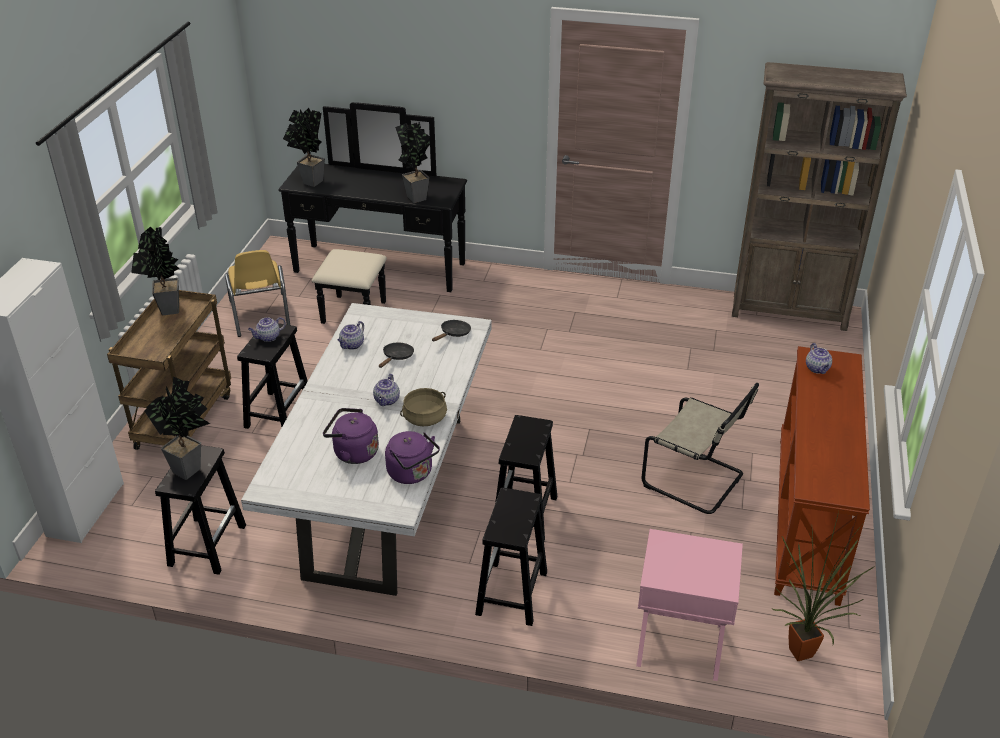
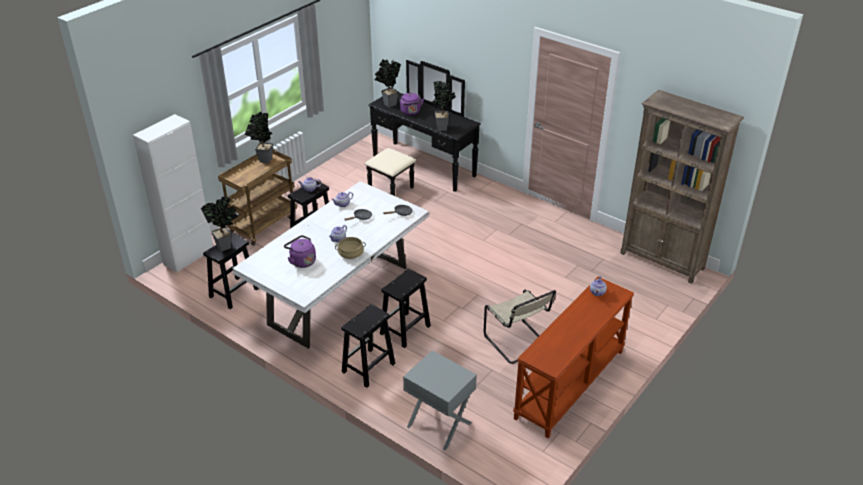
camera: 25 degrees right, 0 degrees up
yellow chair [225,250,290,337] -> none
purple kettle [385,431,440,484] -> purple kettle moved to [400,93,424,115]
pink nightstand [636,529,743,681] -> grey nightstand [403,350,477,450]
potted plant [773,511,875,661] -> none

